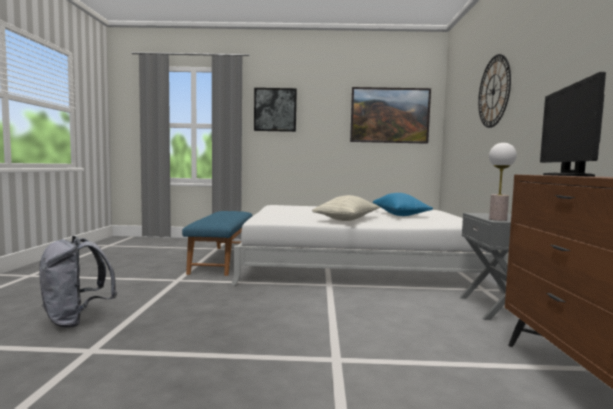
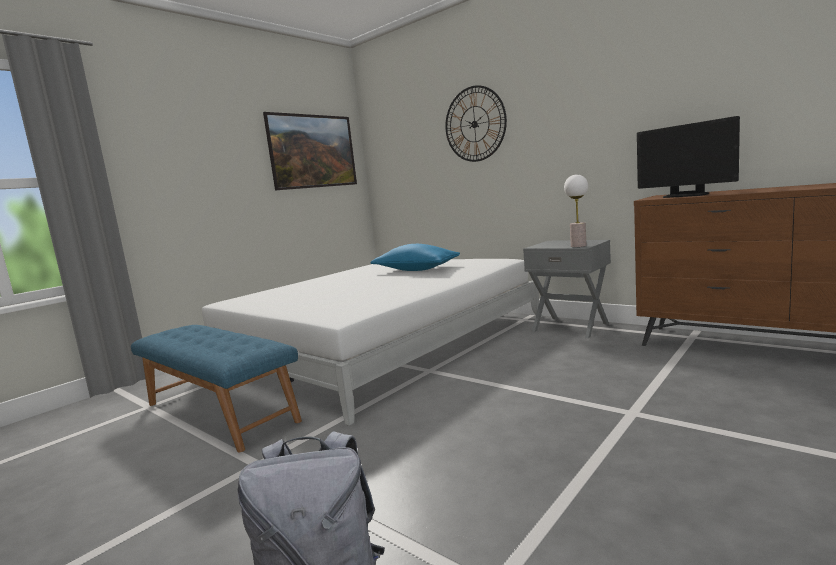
camera: 50 degrees left, 5 degrees up
picture [254,88,297,132] -> none
pillow [312,195,379,221] -> none

